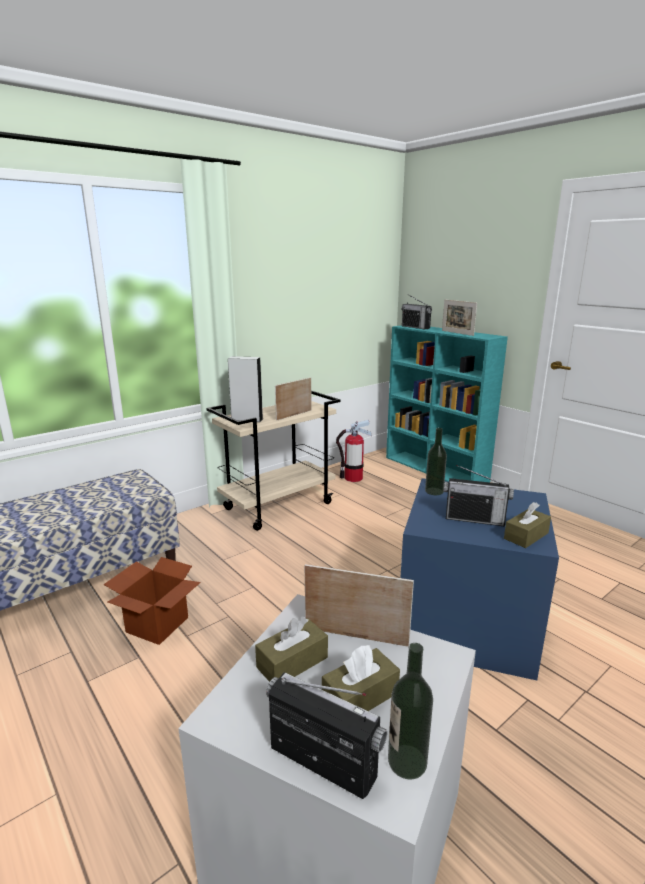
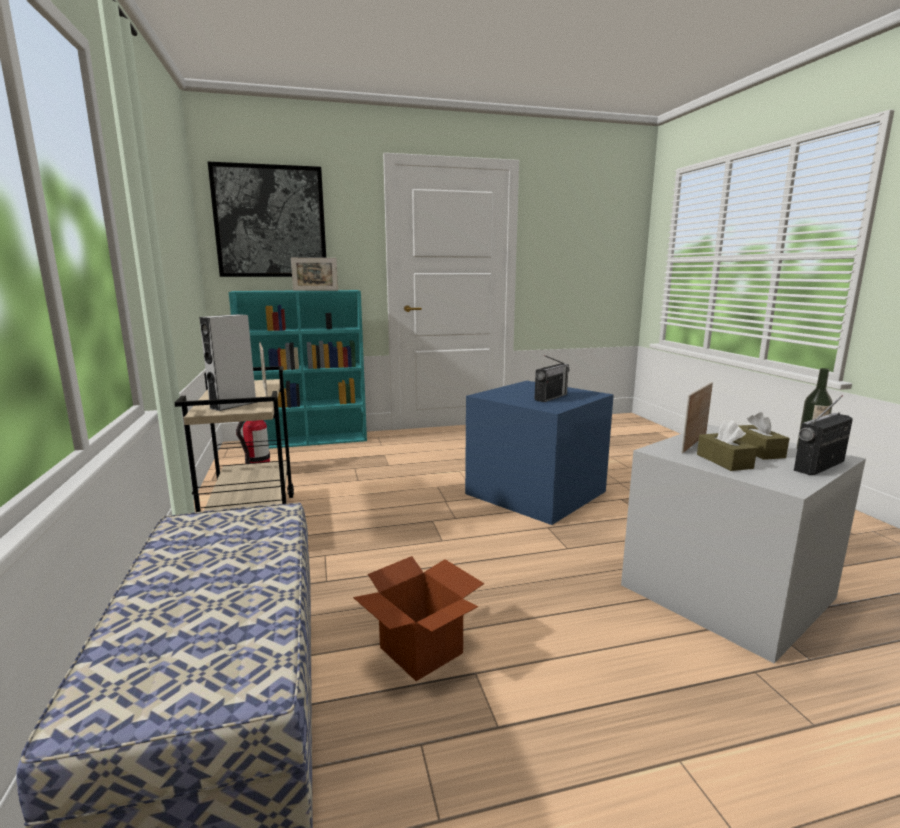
camera: 65 degrees left, 5 degrees down
radio [401,295,432,329] -> none
bottle [425,428,447,495] -> none
brown tissue box [504,502,551,548] -> none
none -> picture [208,162,326,277]

